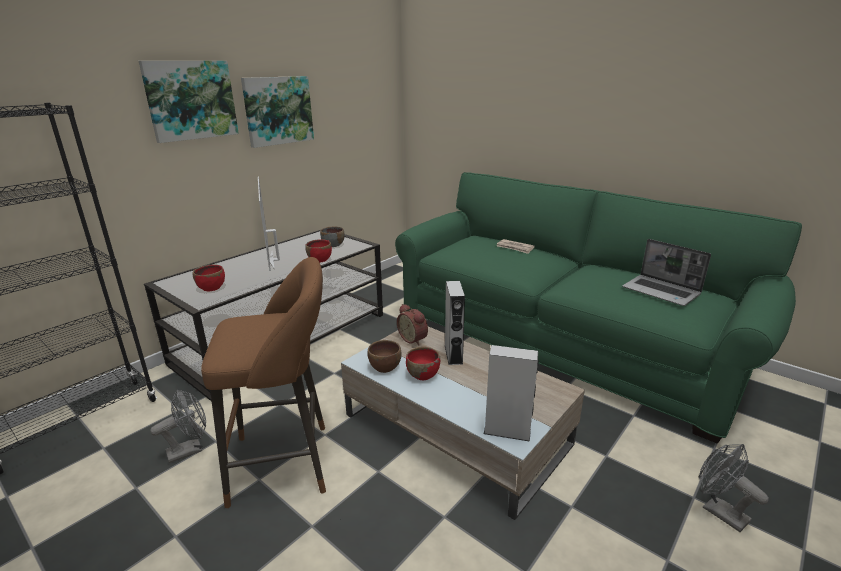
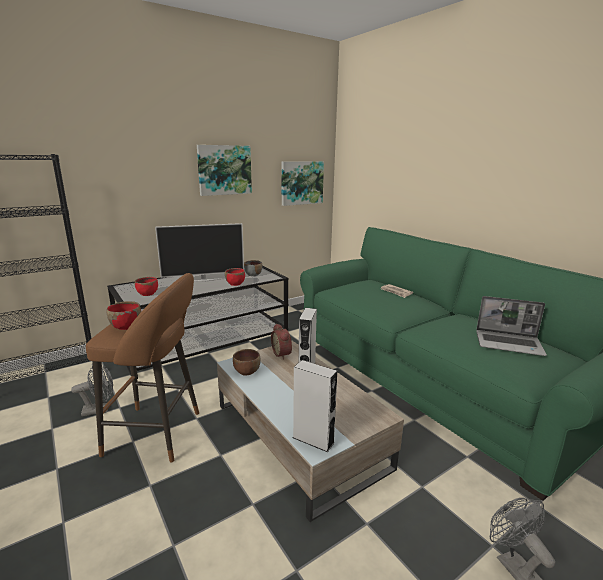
camera: 15 degrees right, 5 degrees down
picture [139,61,239,143] -> picture moved to [282,161,324,206]
television [258,177,280,271] -> television turned 105 degrees counterclockwise [155,223,244,282]
red bowl [406,347,440,380] -> red bowl moved to [106,301,141,330]
laptop [622,239,711,306] -> laptop turned 45 degrees counterclockwise [476,296,547,356]

